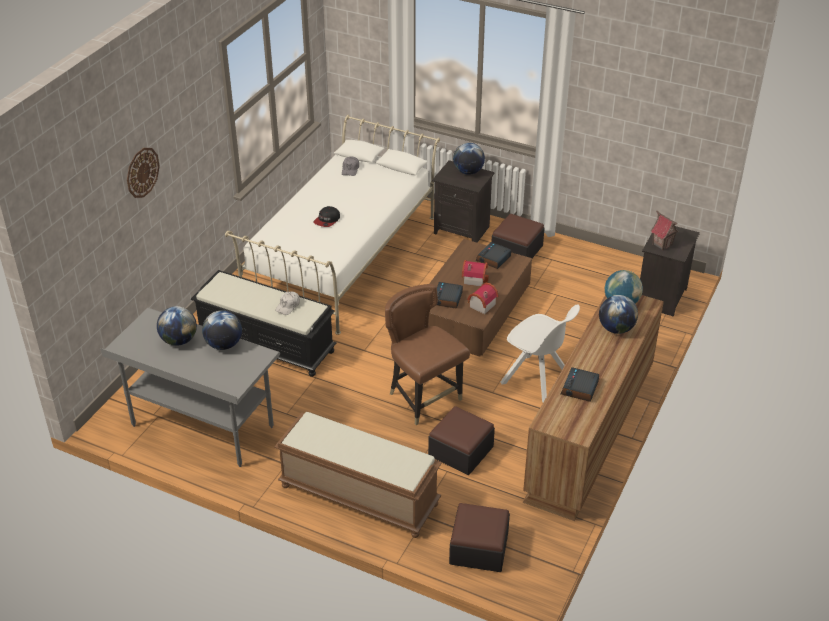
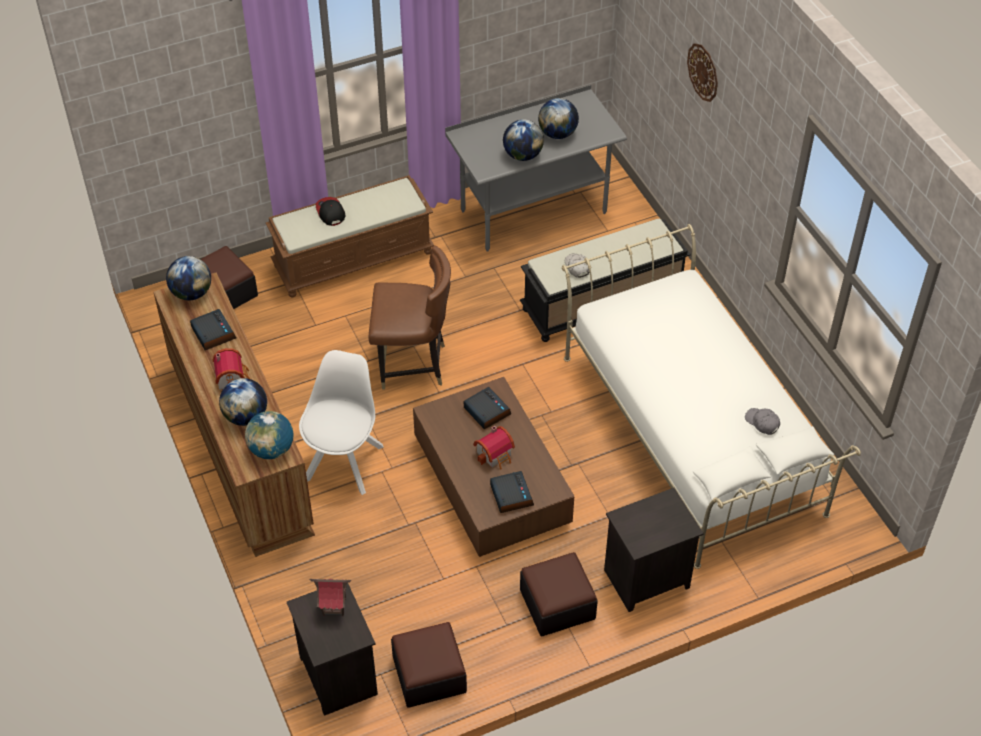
camera: 130 degrees right, 10 degrees up
cap [314,206,340,227] -> cap moved to [316,197,346,226]
ottoman [428,406,495,475] -> ottoman moved to [391,622,467,708]
globe [453,143,485,175] -> globe moved to [166,256,211,300]
toy house [467,283,499,314] -> toy house moved to [213,348,250,390]
white chair [500,304,580,402] -> white chair turned 120 degrees clockwise [299,350,384,495]

